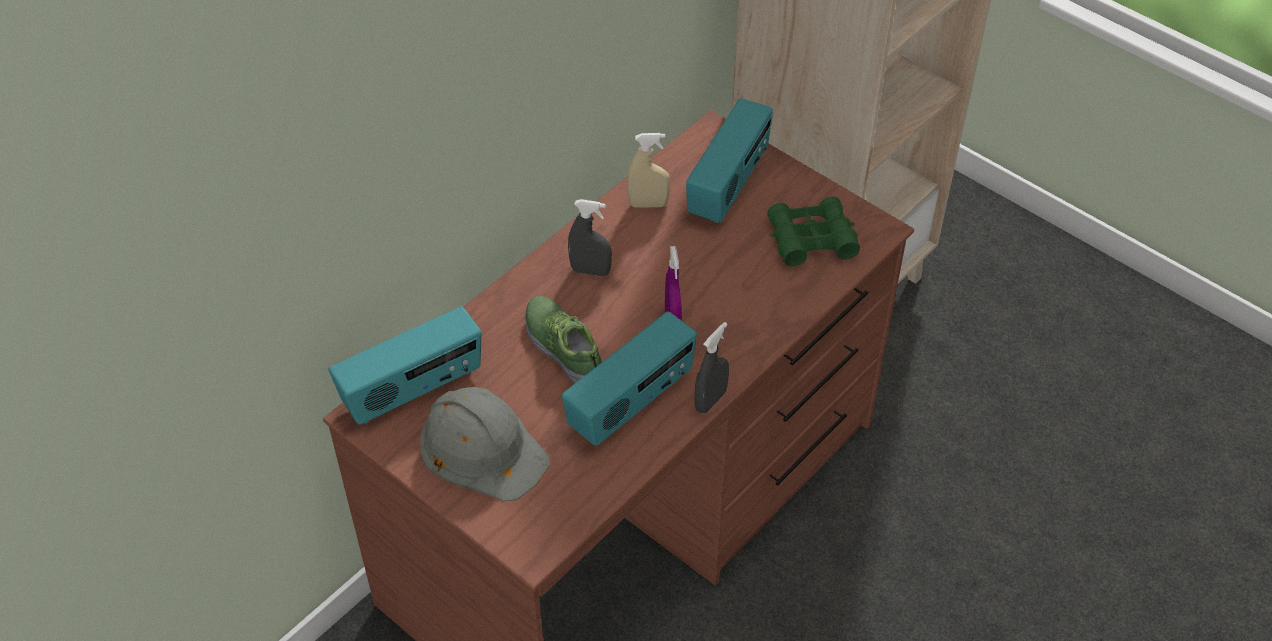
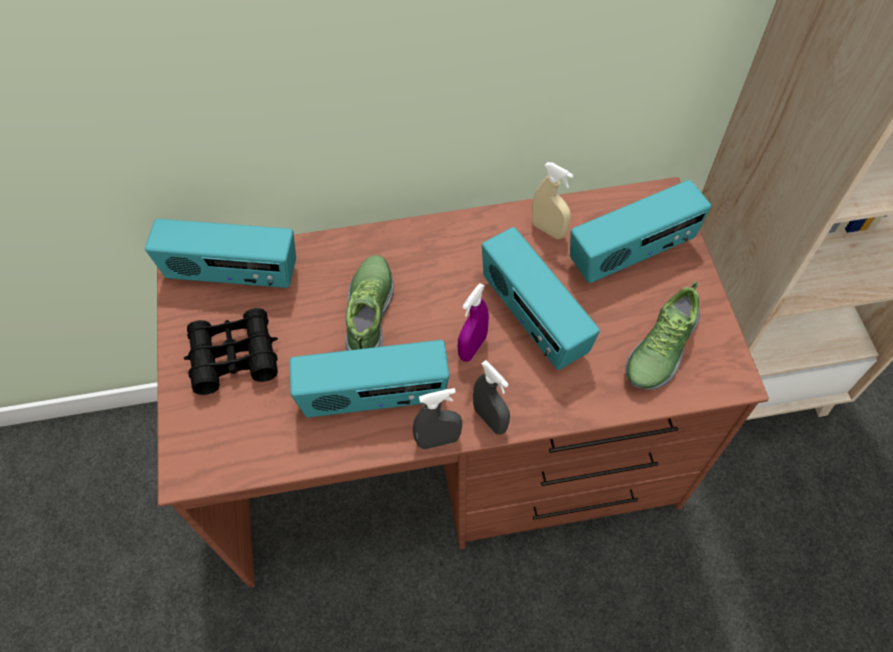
camera: 40 degrees right, 10 degrees up
grey hard hat [420,387,550,501] -> black binoculars [184,308,278,395]
grey spray bottle [568,199,612,276] -> grey spray bottle moved to [473,360,510,435]
green binoculars [767,196,860,267] -> shoe [625,282,700,390]
none -> radio [482,227,600,370]

